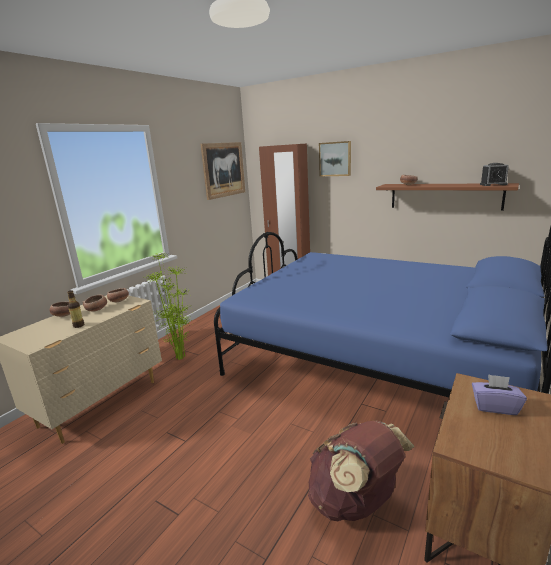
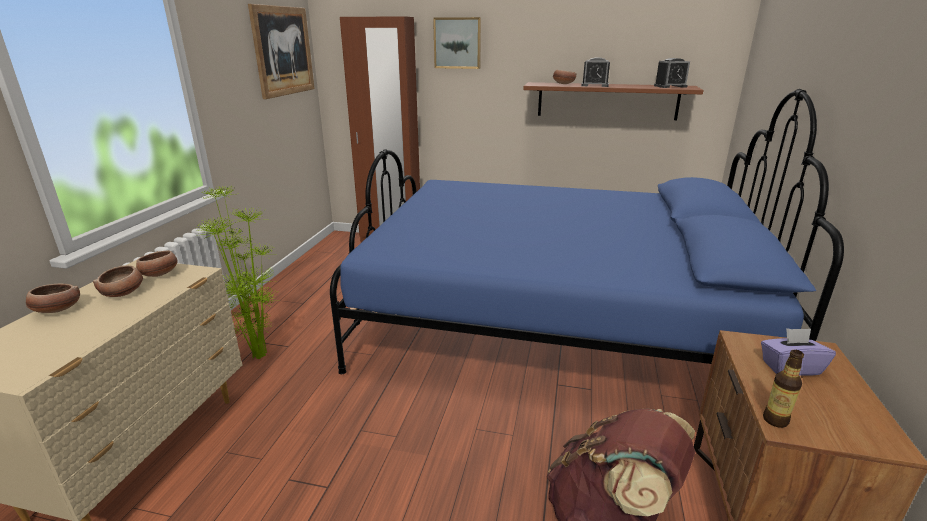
camera: 20 degrees left, 5 degrees up
bottle [67,290,84,328] -> bottle moved to [763,350,804,428]
none -> alarm clock [581,57,610,87]

